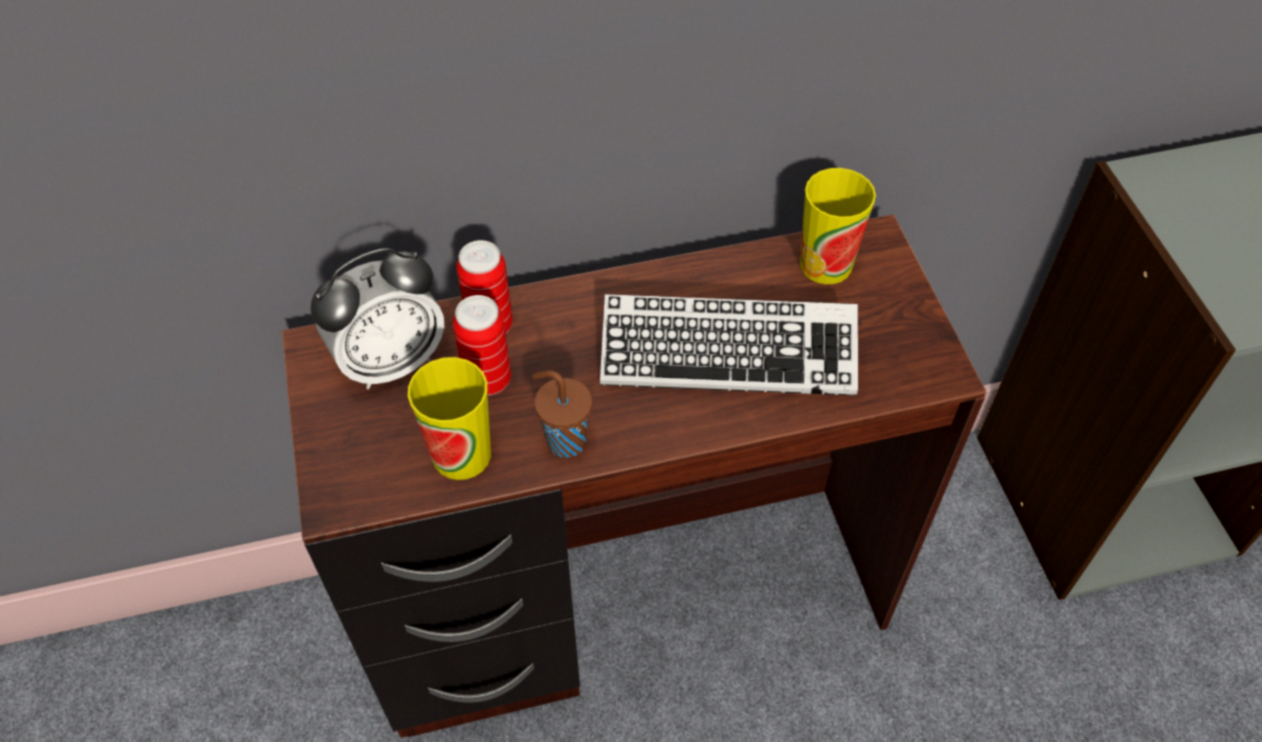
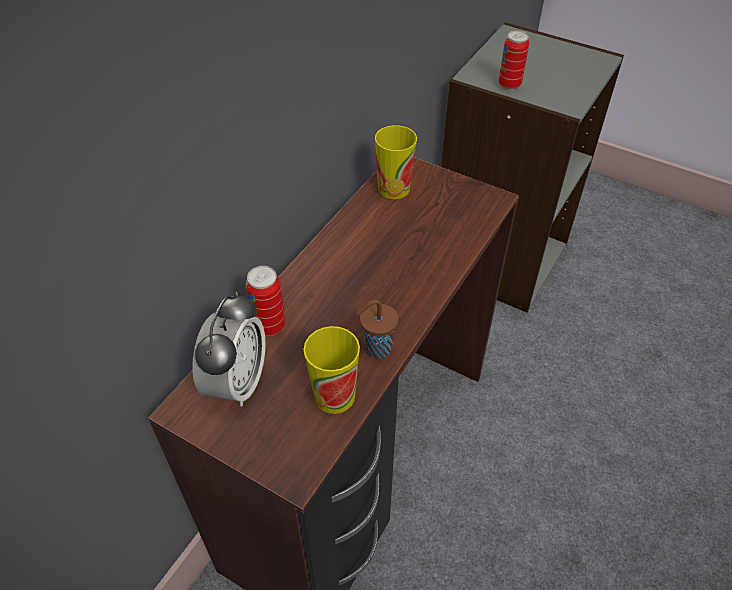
camera: 45 degrees left, 5 degrees down
can [453,295,511,396] -> can moved to [499,31,529,90]
keyboard [600,294,858,396] -> none

